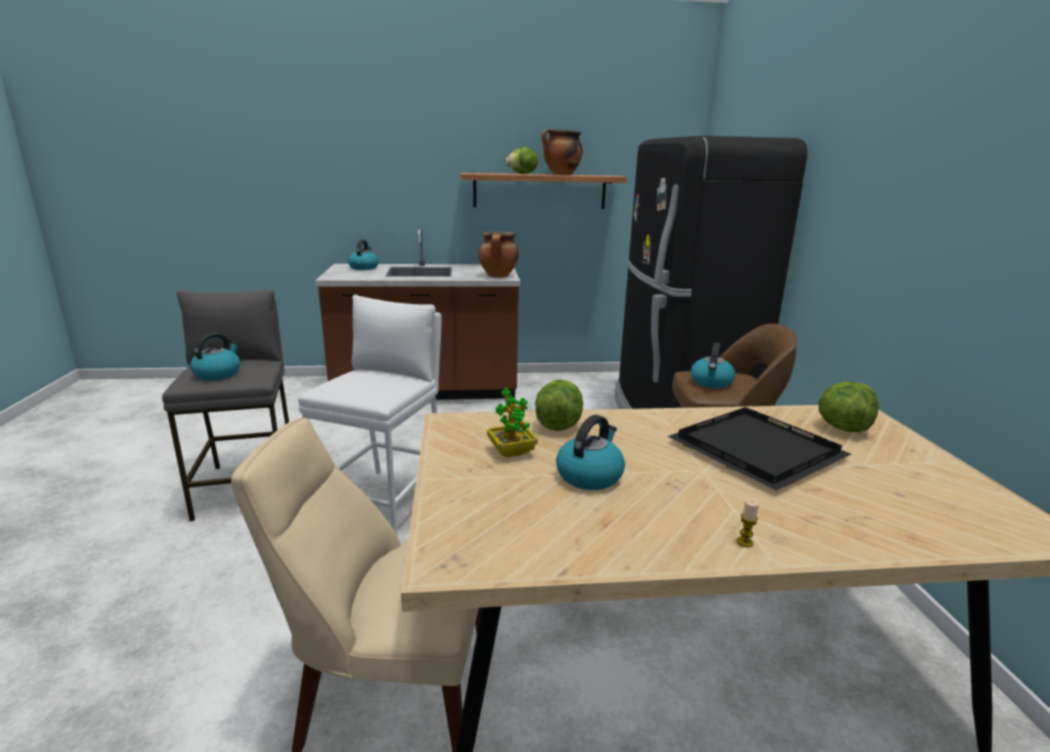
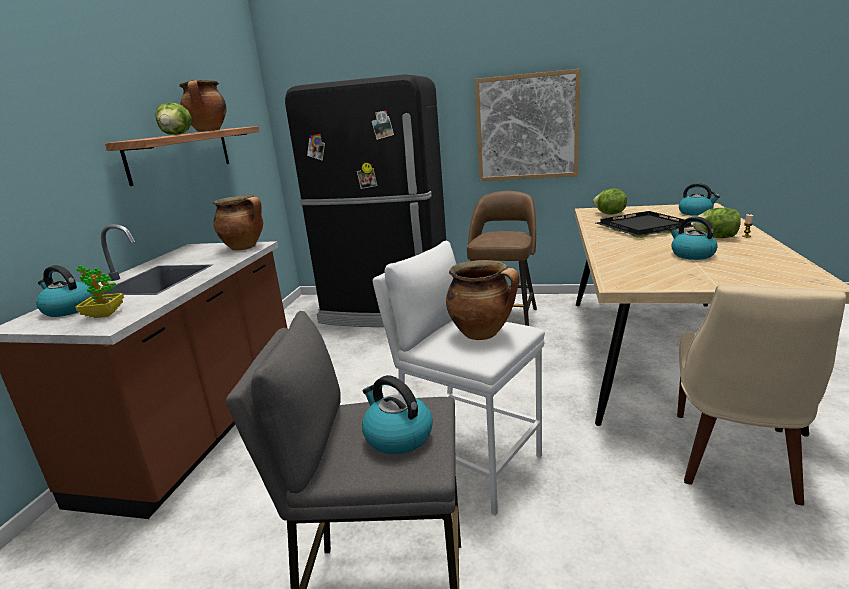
camera: 70 degrees left, 0 degrees up
potted plant [487,388,538,458] -> potted plant moved to [75,265,124,318]
lettuce [535,379,583,431] -> lettuce moved to [693,208,741,238]
kettle [691,342,735,388] -> kettle moved to [679,183,720,216]
none -> cooking pot [446,260,520,340]
none -> picture [475,69,580,181]

